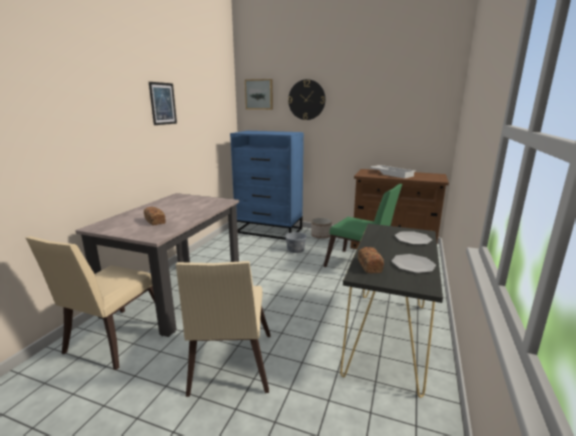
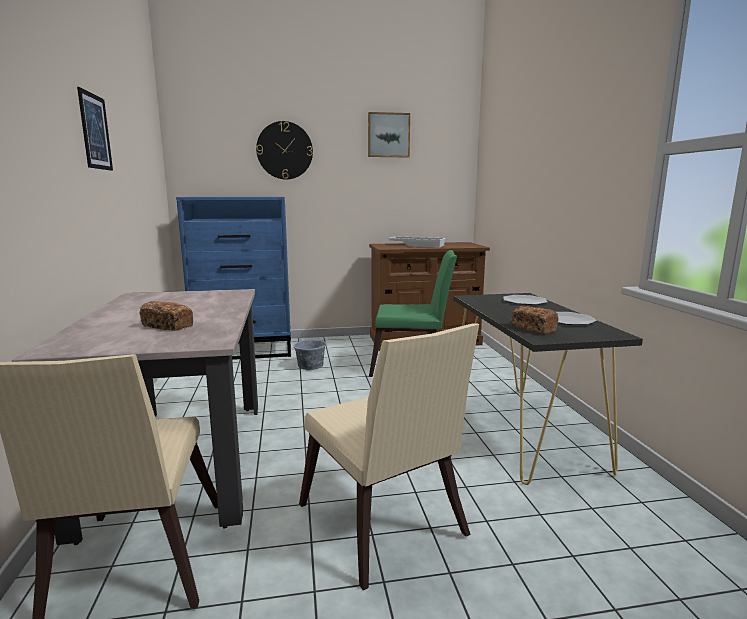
camera: 30 degrees left, 5 degrees down
picture [245,79,273,110] -> picture moved to [368,112,410,157]
planter [311,218,332,239] -> none

